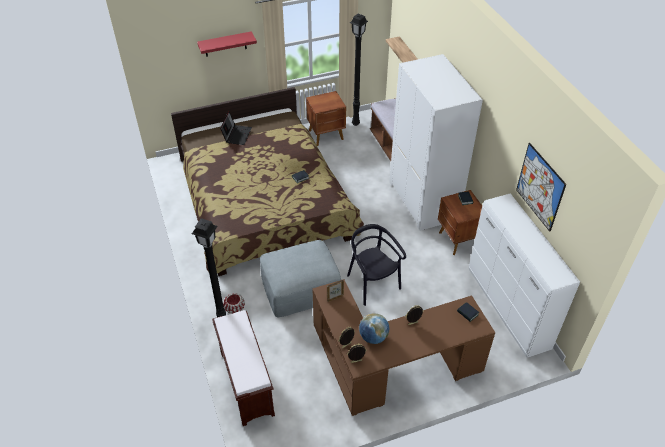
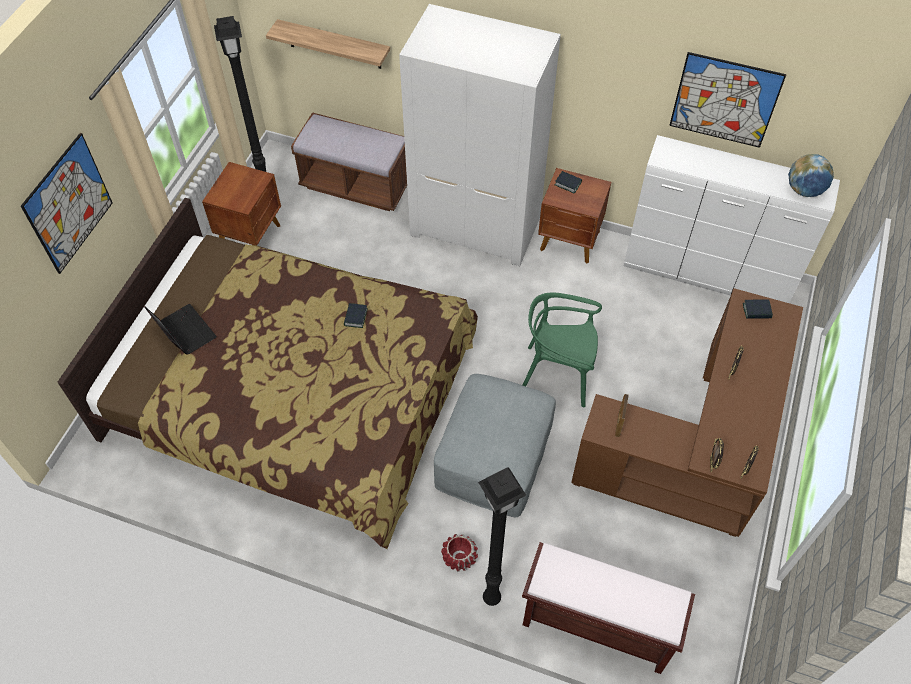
camera: 50 degrees left, 10 degrees up
red shelf [197,31,257,57] -> picture [21,133,113,274]
black chair [347,224,406,306] -> green chair [523,292,602,407]
globe [359,313,390,344] -> globe moved to [788,154,834,197]

